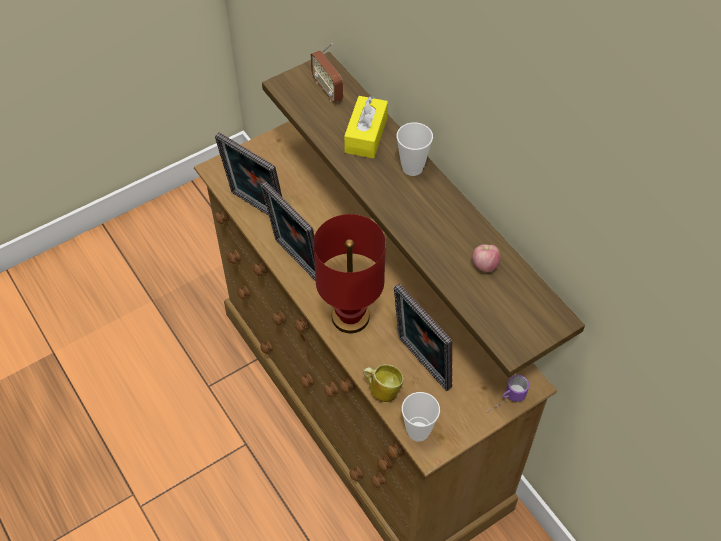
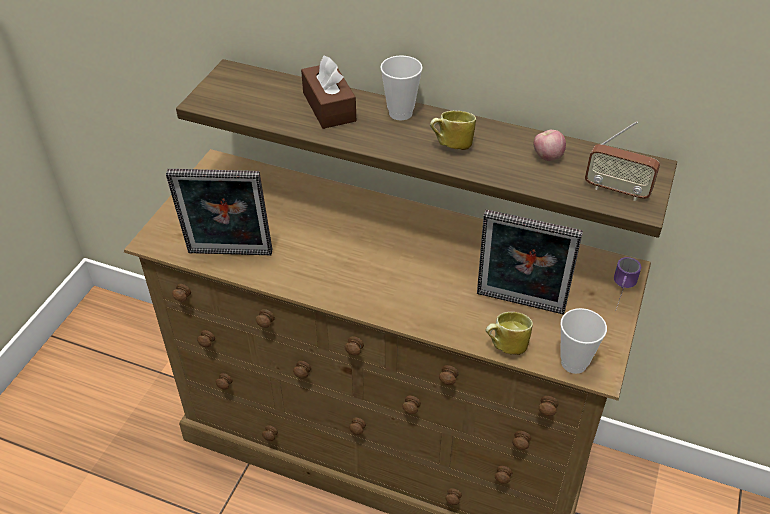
camera: 35 degrees left, 10 degrees down
picture frame [260,181,316,281] -> none
radio [311,43,343,103] -> radio moved to [585,121,660,201]
red table lamp [313,214,386,333] -> none
yellow tissue box [344,96,388,158] -> brown tissue box [301,56,356,129]
none -> mug [430,111,476,150]

